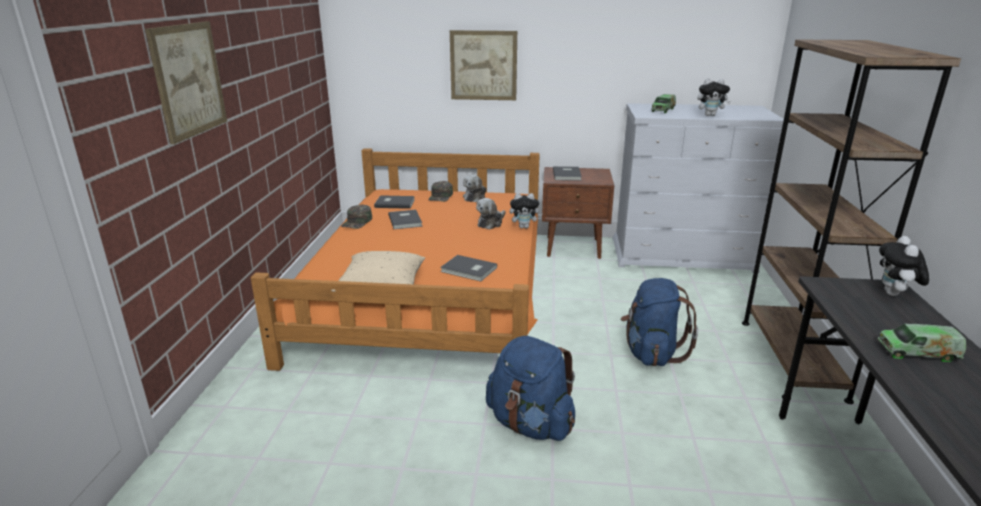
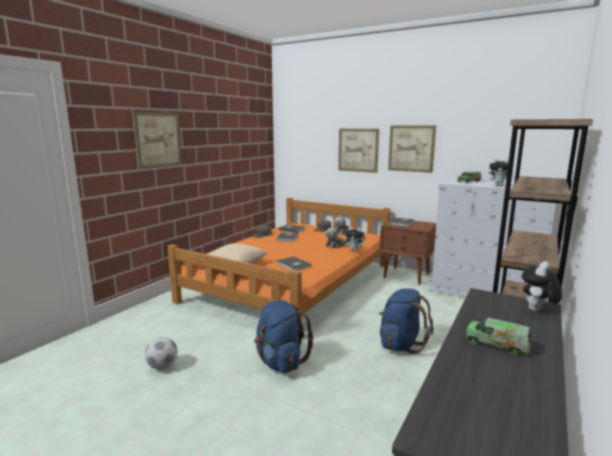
camera: 25 degrees right, 10 degrees down
none -> football [145,337,178,370]
none -> picture [388,125,436,173]

